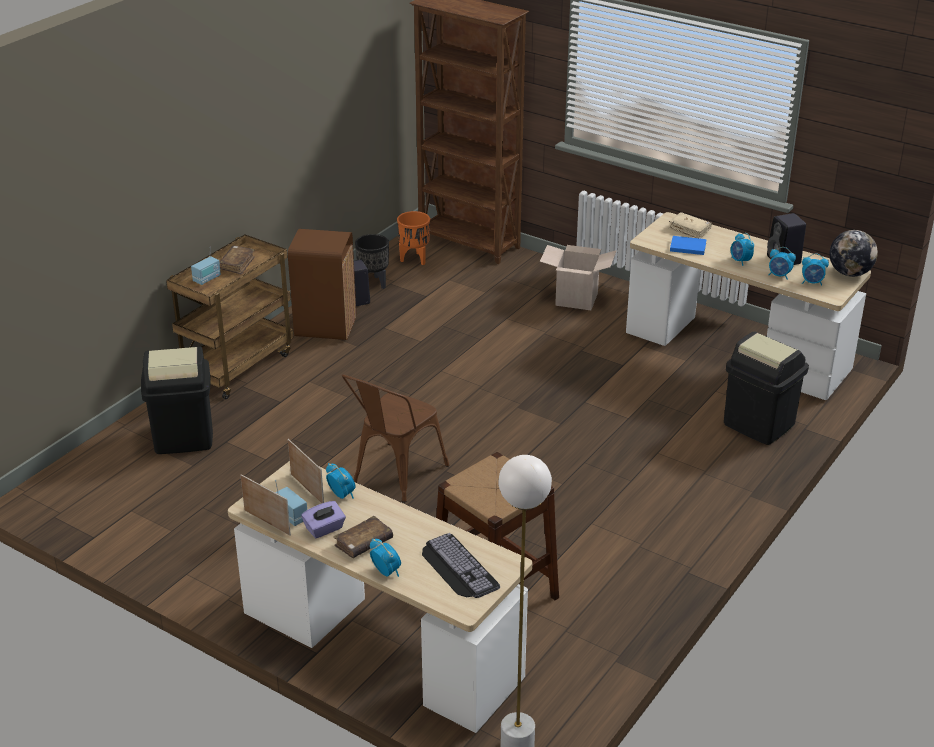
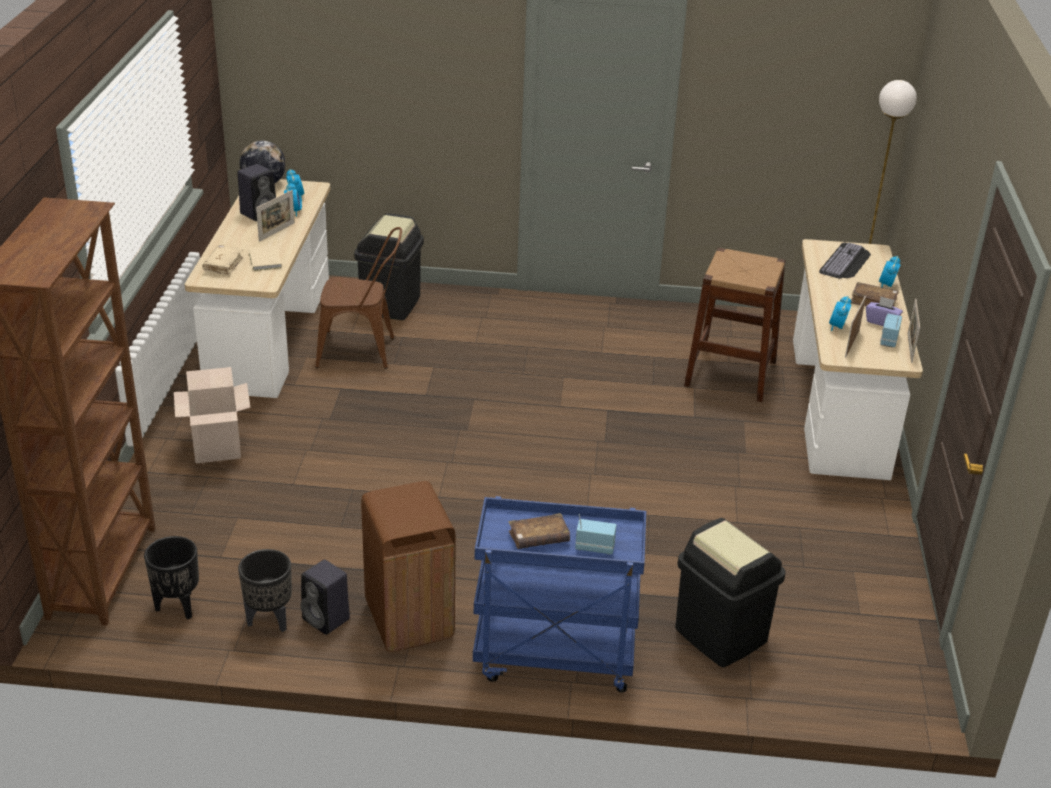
camera: 120 degrees left, 0 degrees up
brown cart [166,235,294,399] -> blue cart [473,496,646,693]
brown chair [342,374,449,503] -> brown chair moved to [315,227,402,369]
orange planter [397,211,430,265] -> black planter [144,536,199,619]
blue book [670,236,707,255] -> beige book [248,246,282,271]
alarm clock [731,233,754,266] -> picture frame [256,190,295,242]

